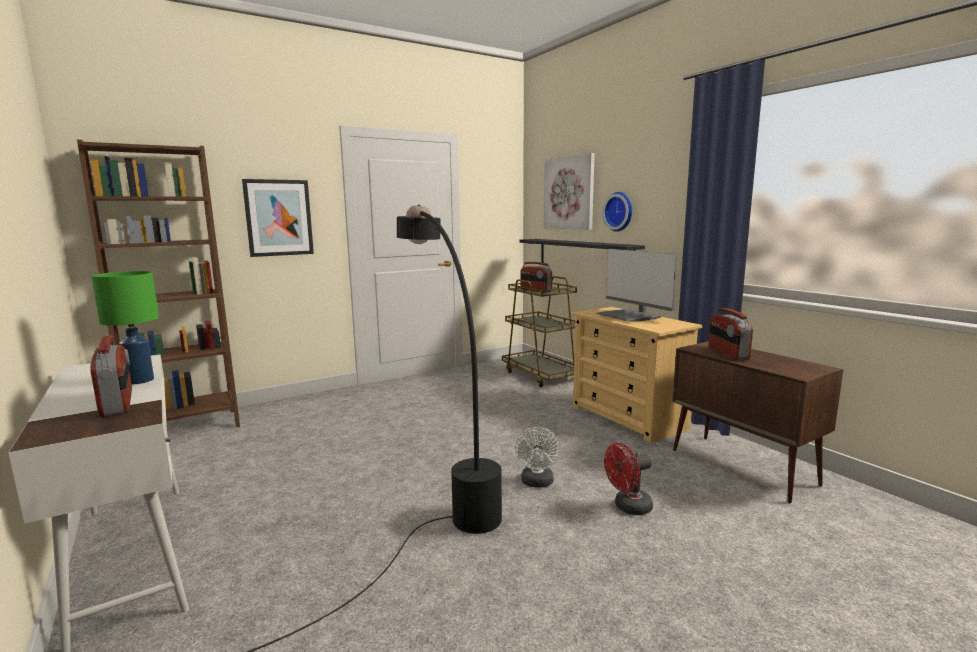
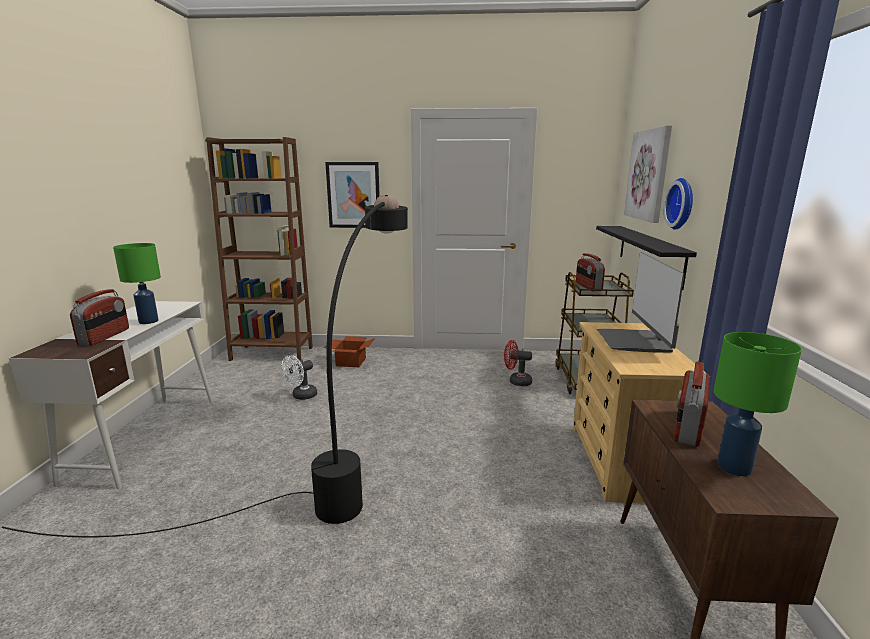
camera: 35 degrees right, 5 degrees up
white fan [515,427,560,488] -> white fan moved to [281,355,317,400]
red fan [604,443,653,515] -> red fan moved to [504,340,532,386]
none -> cardboard box [323,336,375,367]
none -> green table lamp [714,332,802,476]

